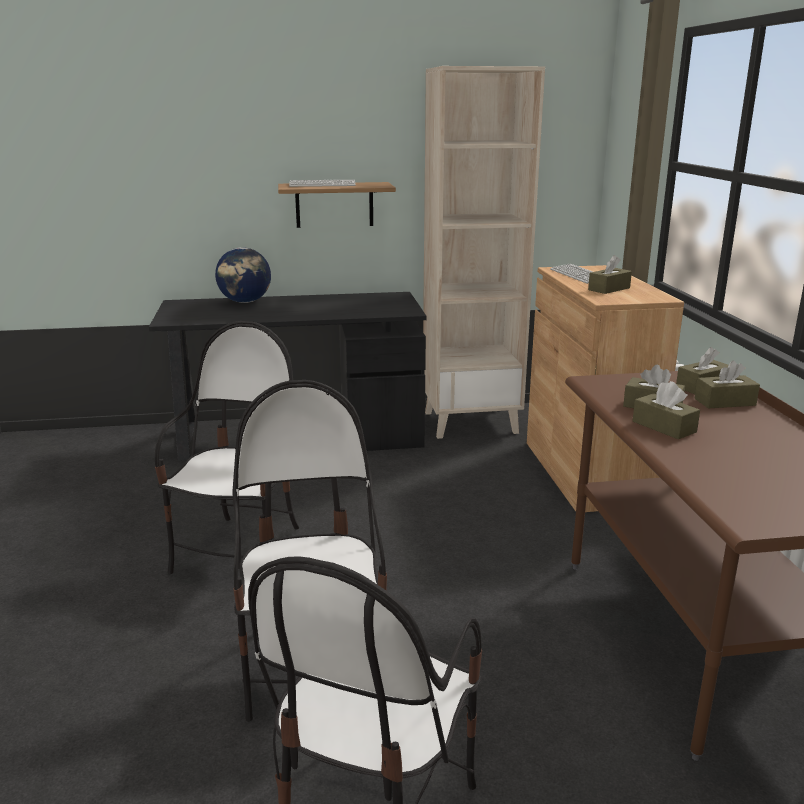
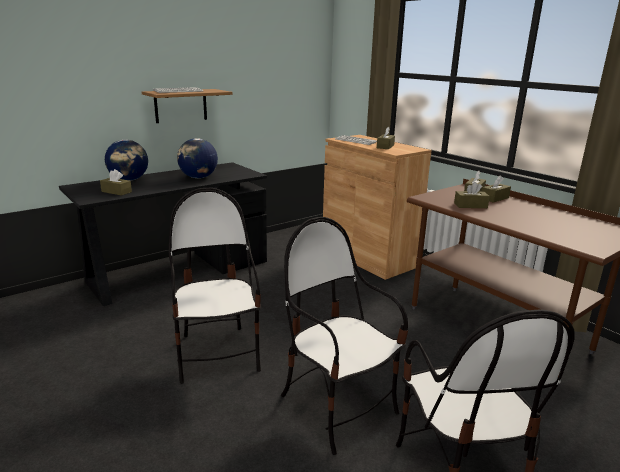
camera: 30 degrees left, 0 degrees up
beige bookcase [423,66,545,439] -> none
brown tissue box [633,381,700,439] -> brown tissue box moved to [100,169,132,196]
none -> globe [177,138,218,178]

